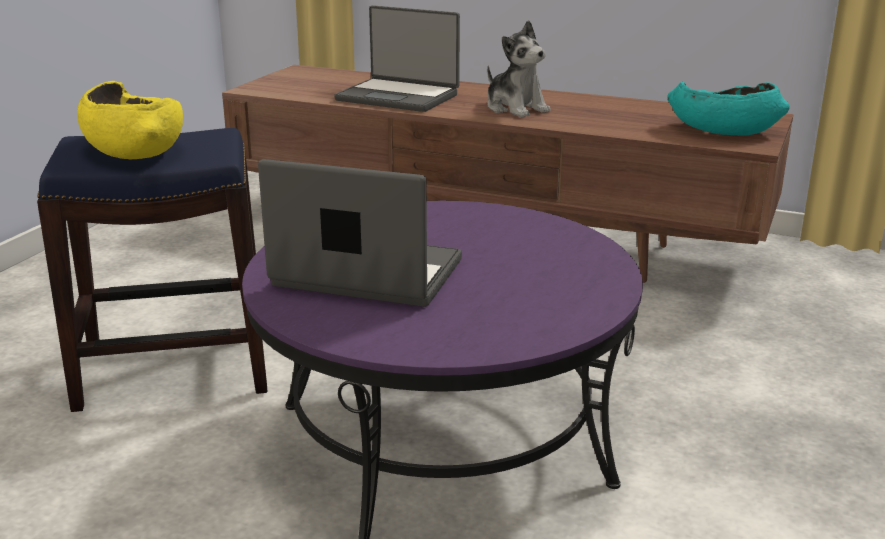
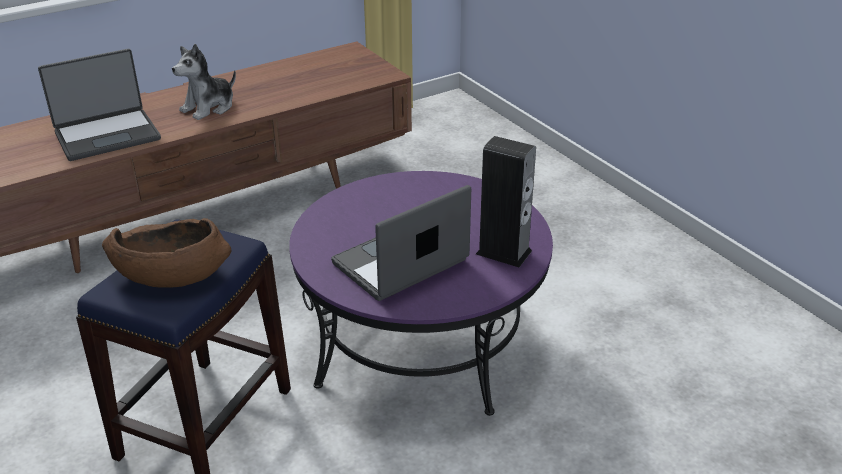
camera: 55 degrees left, 10 degrees up
yellow bowl [77,81,183,159] -> brown bowl [102,218,231,288]
plush toy [487,20,551,118] -> plush toy turned 135 degrees clockwise [172,44,236,120]
turquoise bowl [667,82,790,136] -> none
none -> speaker [476,136,536,267]

